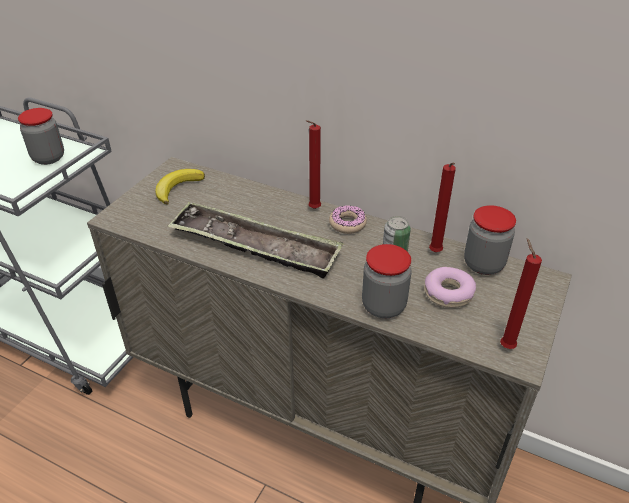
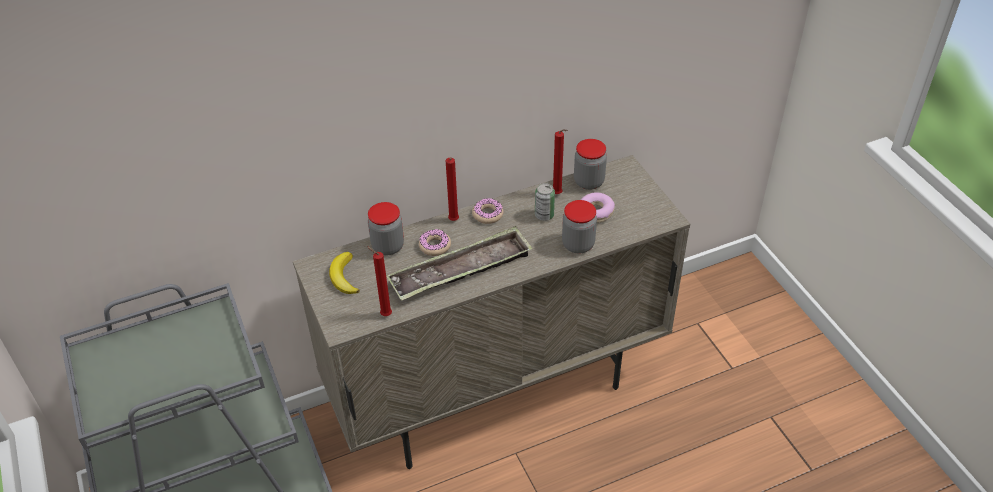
camera: 50 degrees left, 5 degrees up
jar [18,108,64,165] -> jar moved to [368,202,404,255]
red candle [500,238,542,349] -> red candle moved to [367,246,392,316]
none -> donut [419,229,451,256]

